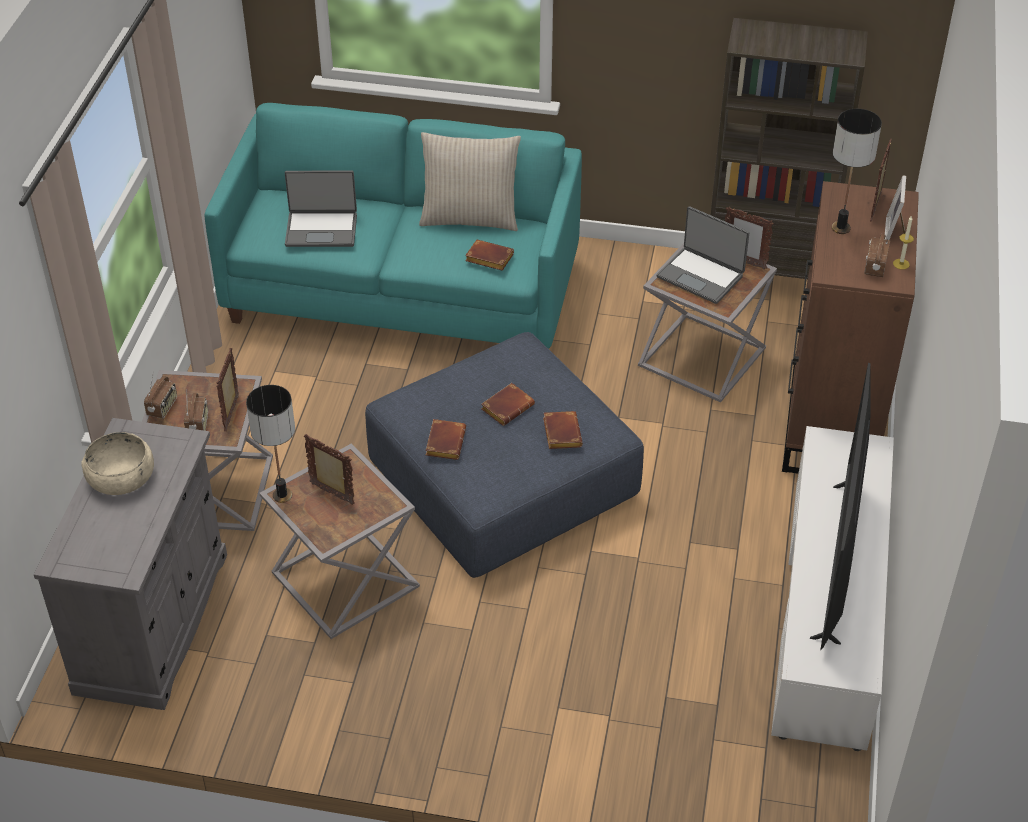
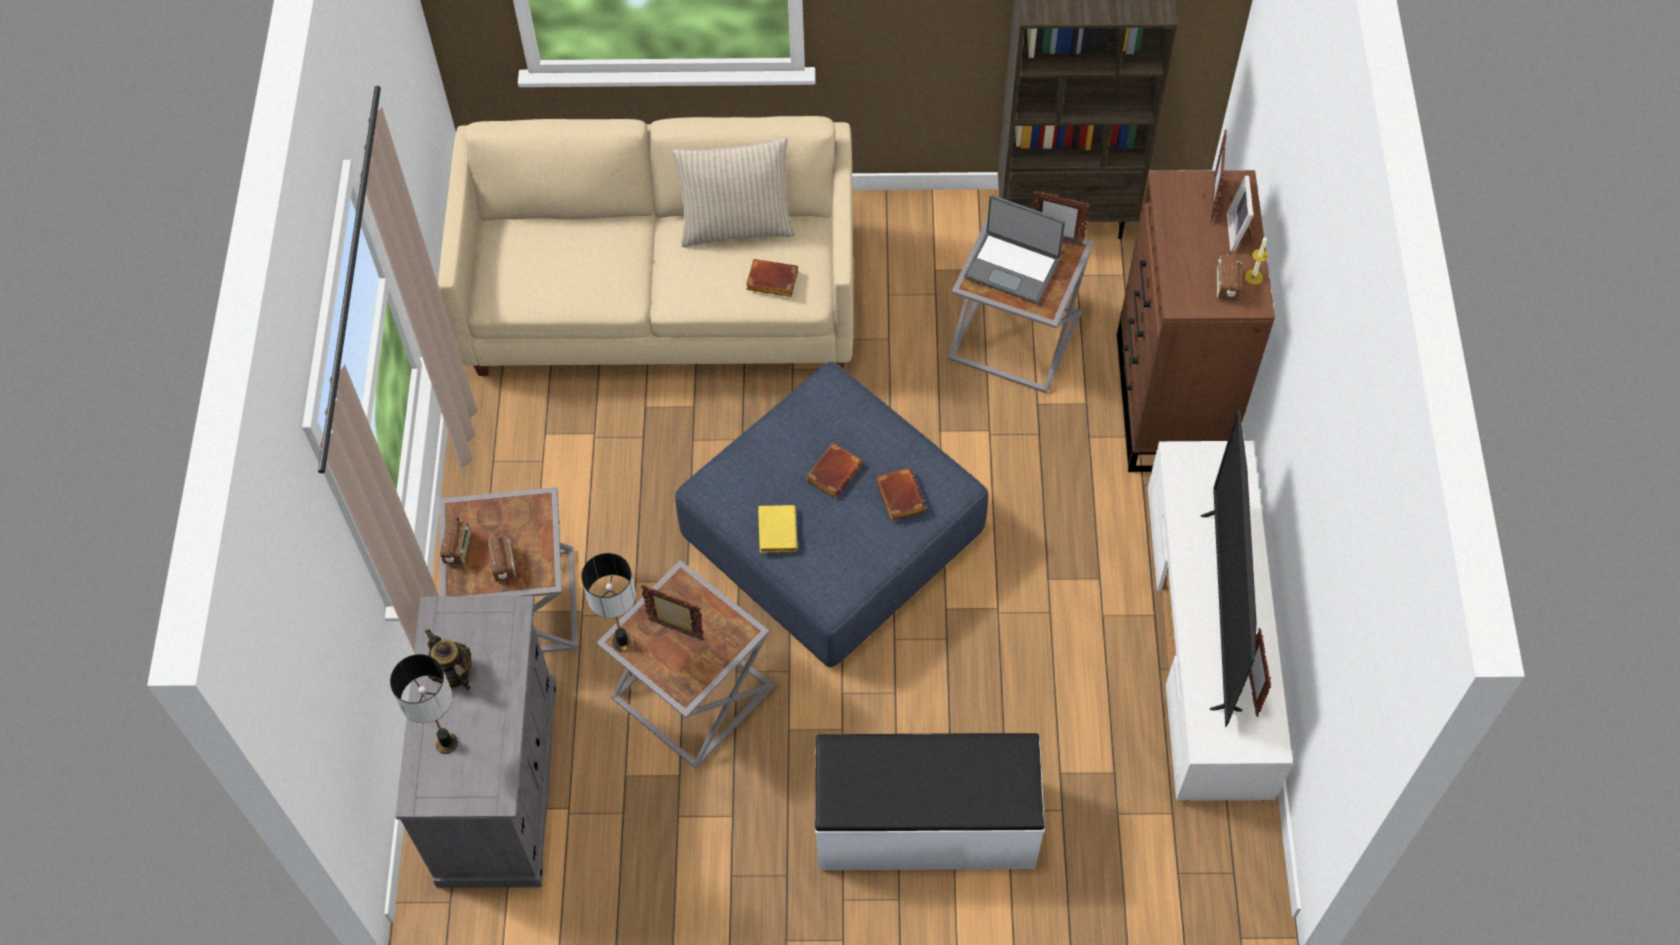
camera: 10 degrees left, 15 degrees up
beige bowl [81,432,154,495] -> teapot [425,629,472,690]
turquoise sofa [205,103,582,349] -> beige sofa [438,116,853,376]
picture frame [216,348,239,431] -> picture frame moved to [1249,628,1271,717]
laptop [285,171,357,247] -> none
brown book [426,419,466,460] -> yellow book [758,505,797,553]
table lamp [832,109,882,234] -> table lamp moved to [390,654,458,754]
none -> white bench [815,733,1045,870]

